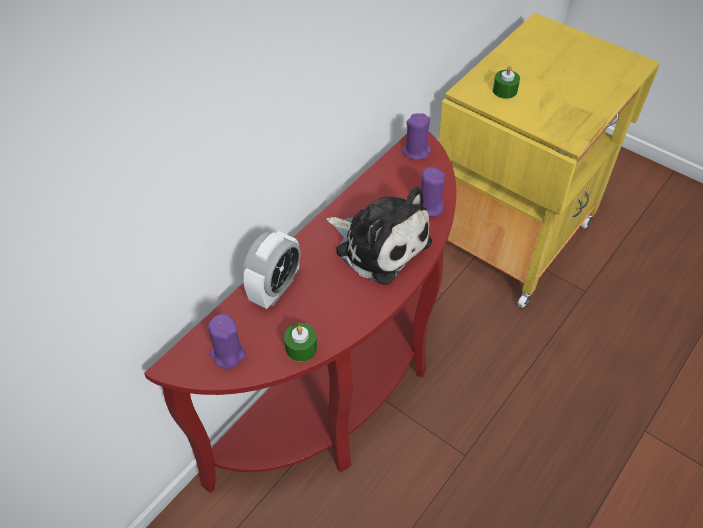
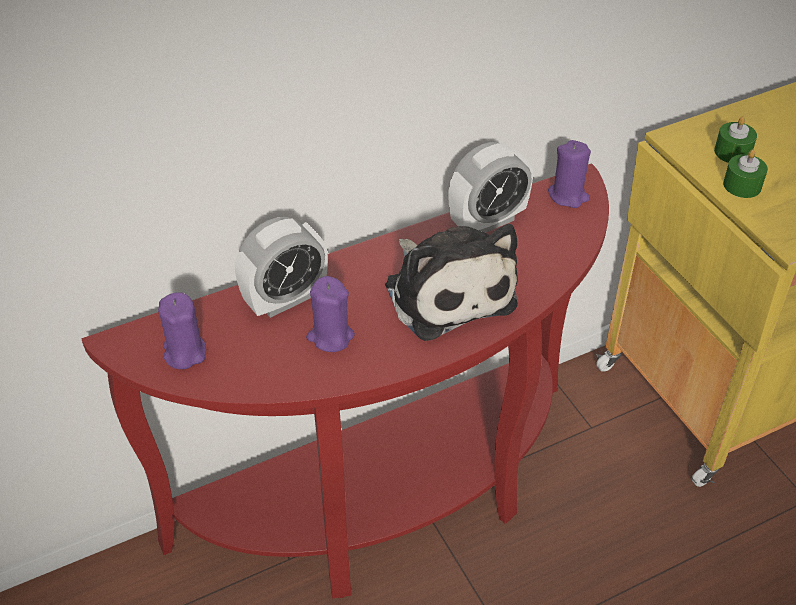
camera: 25 degrees right, 5 degrees down
green candle [284,323,317,361] -> green candle moved to [723,149,768,198]
purple candle [420,167,445,217] -> purple candle moved to [306,276,355,352]
none -> alarm clock [449,142,533,233]

